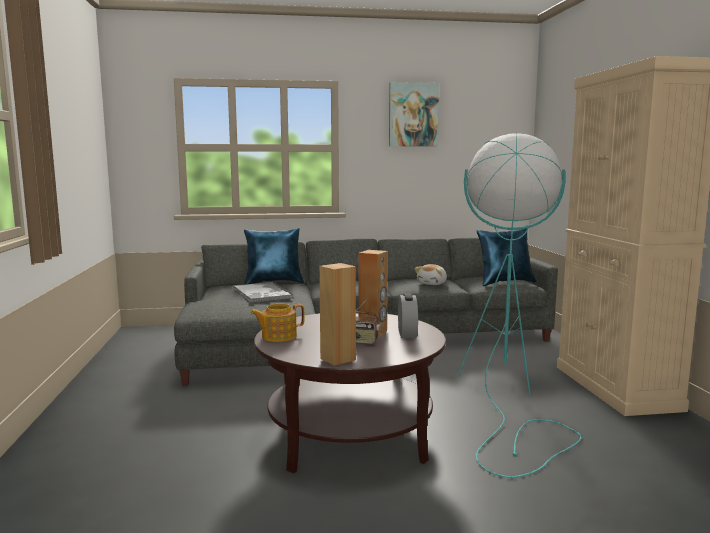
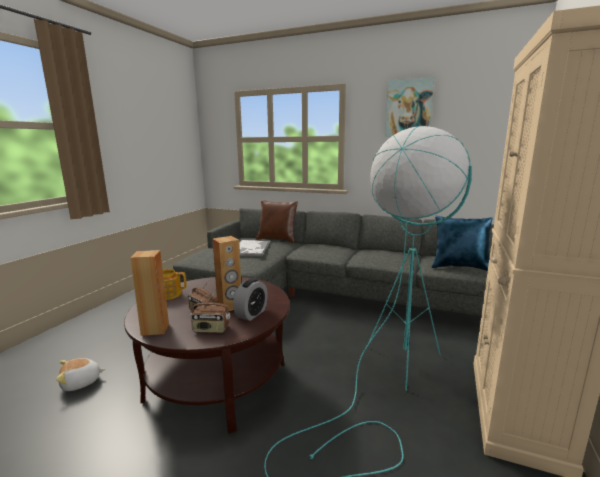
camera: 30 degrees right, 5 degrees up
blue pillow [244,228,304,284] -> brown pillow [256,200,298,243]
plush toy [414,264,447,285] -> plush toy moved to [56,358,106,391]
none -> radio [190,291,230,333]

